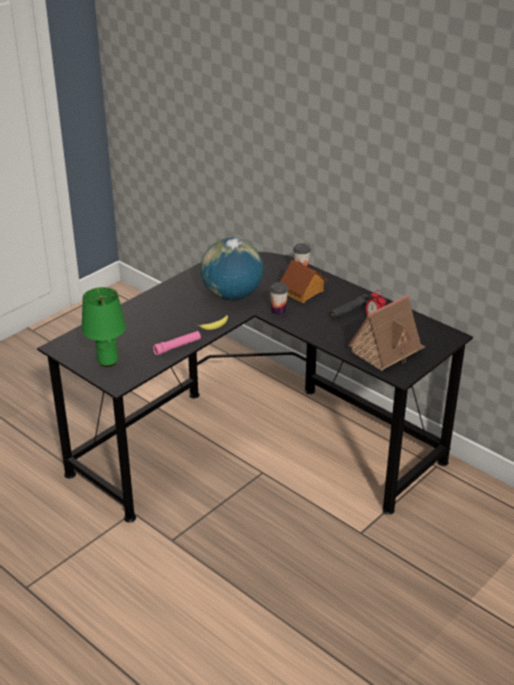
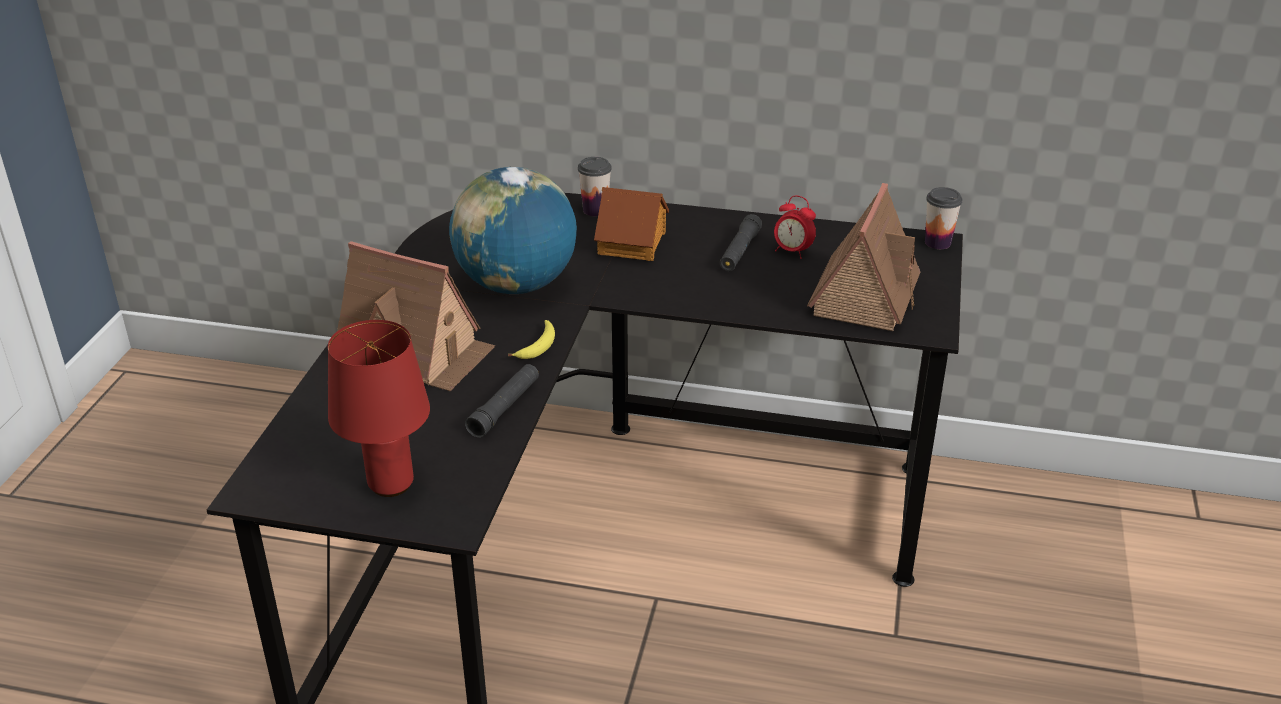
camera: 30 degrees left, 0 degrees up
green table lamp [82,287,126,367] -> red table lamp [328,320,430,497]
pink flashlight [153,331,201,355] -> black flashlight [465,364,539,438]
cup [270,282,288,315] -> cup moved to [925,187,962,249]
none -> toy house [337,241,495,391]

